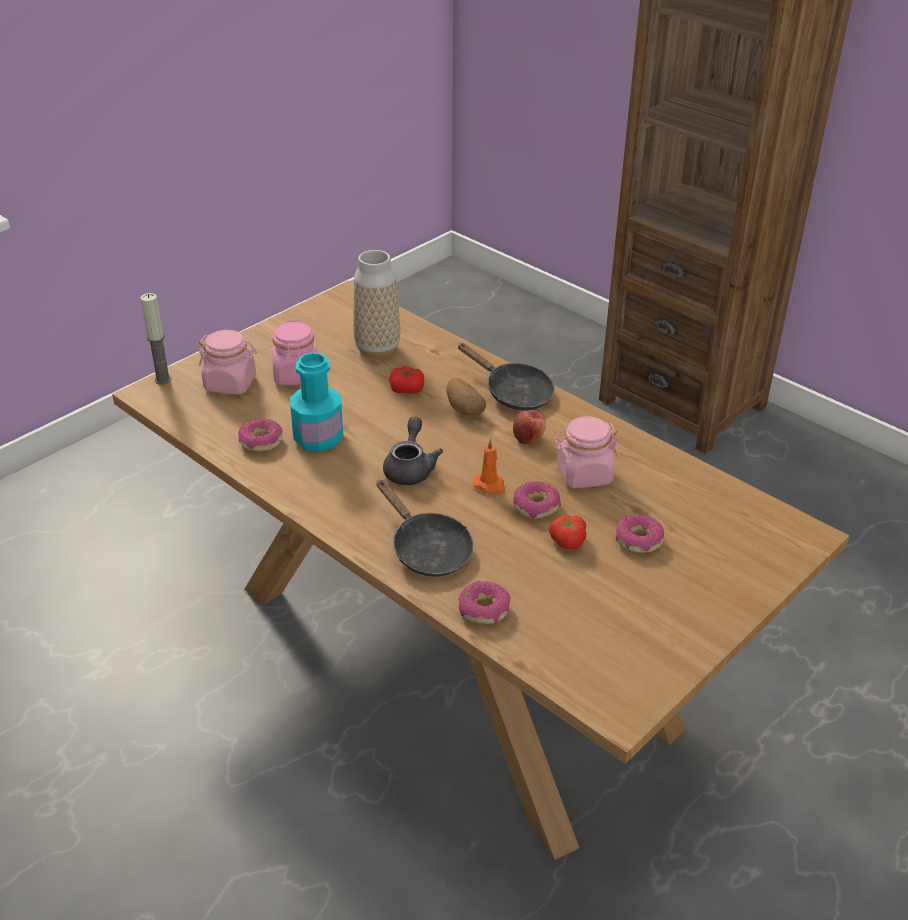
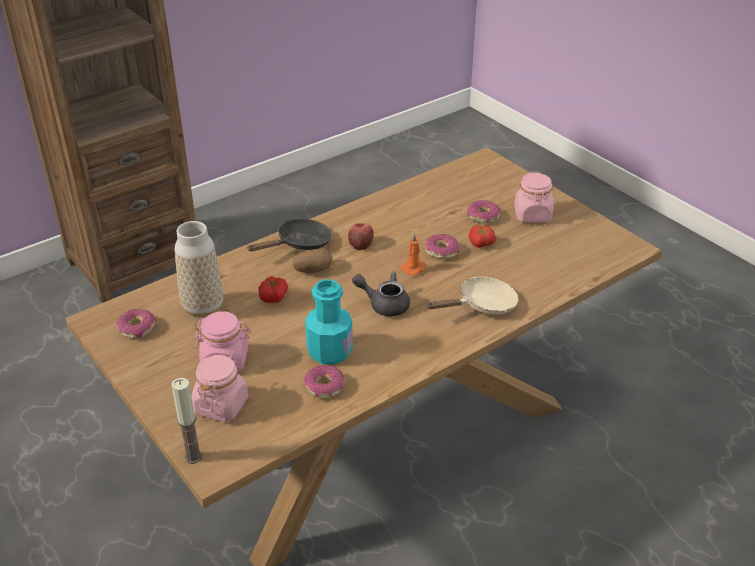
camera: 80 degrees left, 0 degrees up
black frying pan [377,480,473,577] -> beige frying pan [425,277,519,315]
donut [458,581,511,624] -> donut moved to [117,308,156,339]
pink jar [554,416,618,488] -> pink jar moved to [514,172,554,223]

